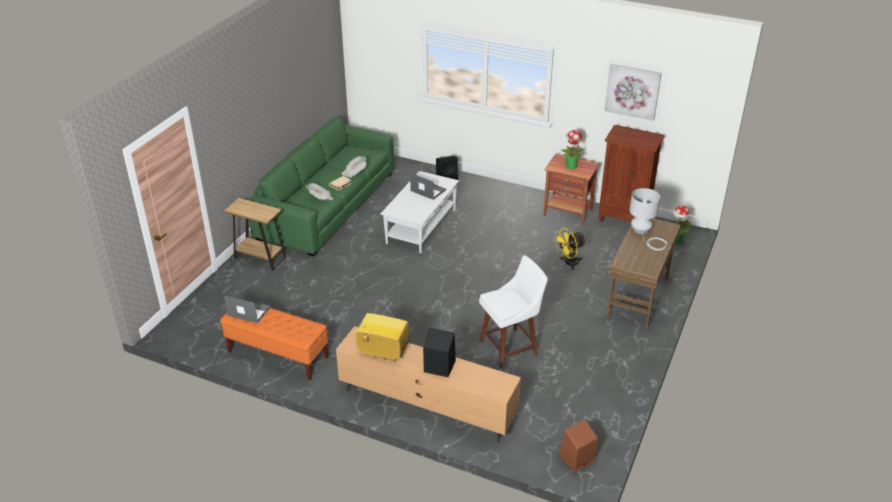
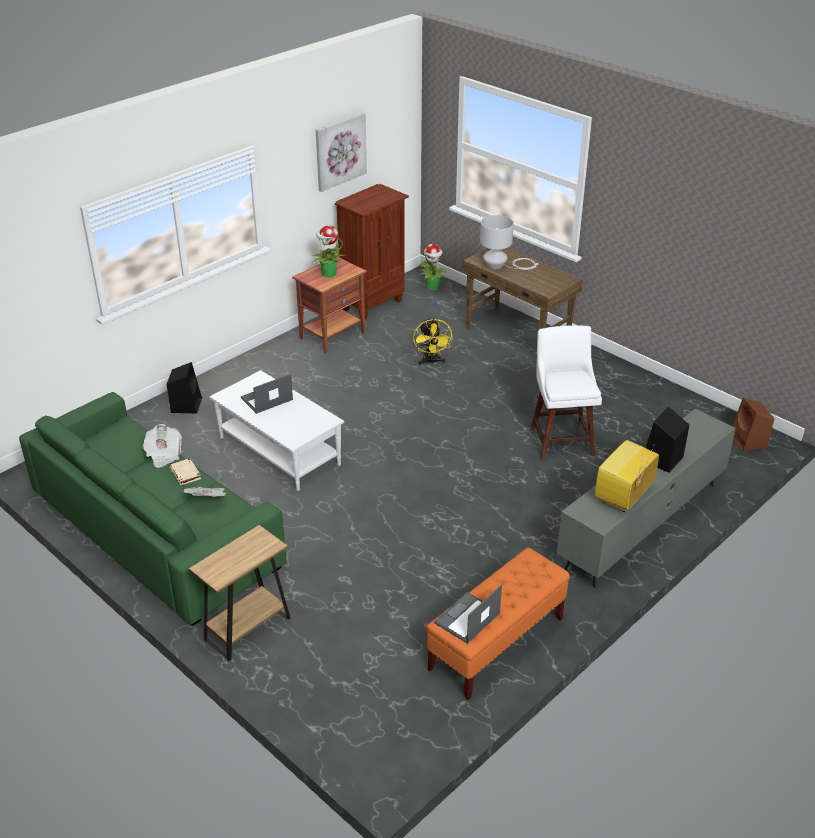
camera: 70 degrees left, 0 degrees up
brown tv stand [336,326,521,442] -> grey tv stand [557,409,736,588]

